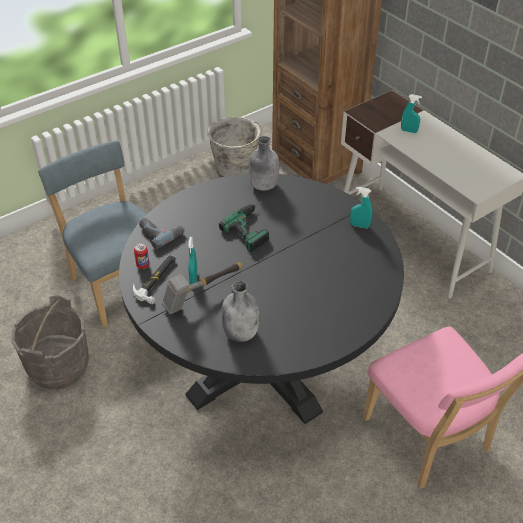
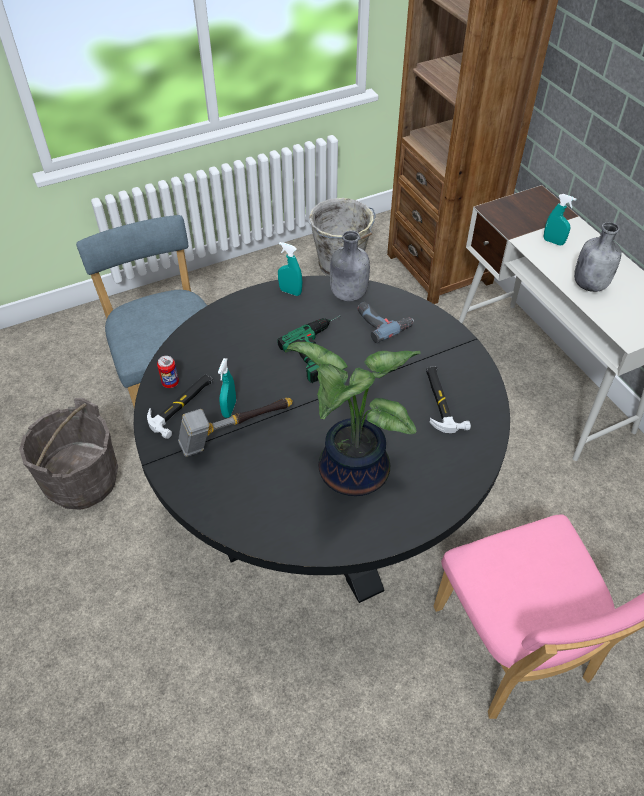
camera: 10 degrees right, 5 degrees up
power drill [139,218,185,249] -> power drill moved to [358,302,414,343]
grey bottle [222,281,259,342] -> grey bottle moved to [574,222,622,292]
turquoise spray bottle [350,187,373,228] -> turquoise spray bottle moved to [278,242,302,296]
none -> potted plant [285,342,421,496]
none -> hammer [426,366,471,433]

